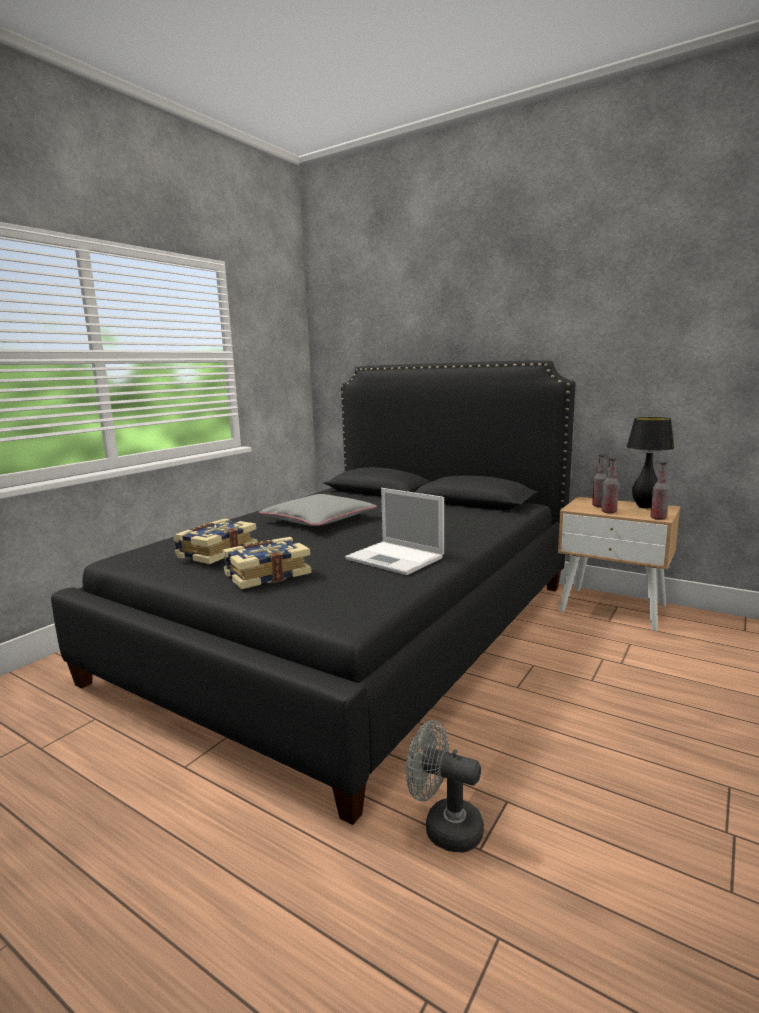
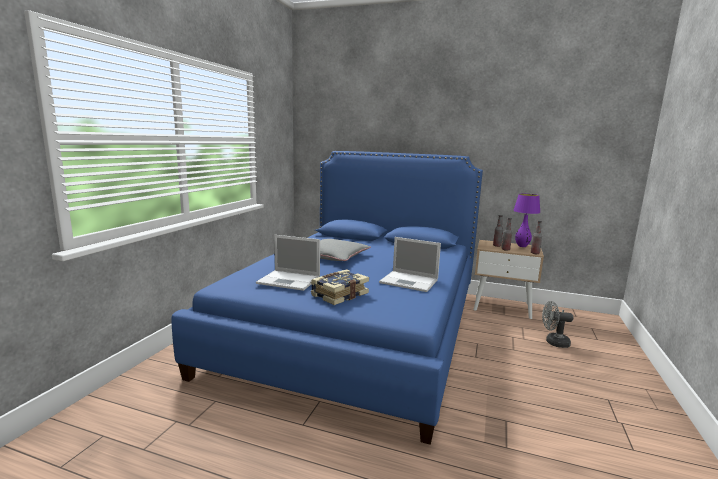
camera: 15 degrees left, 0 degrees up
black bed [51,360,575,825] -> blue bed [171,151,483,445]
book [173,519,258,564] -> laptop [256,235,320,291]
grey fan [406,720,484,853] -> grey fan moved to [542,301,573,348]
black table lamp [627,417,674,508] -> purple table lamp [513,194,541,247]

